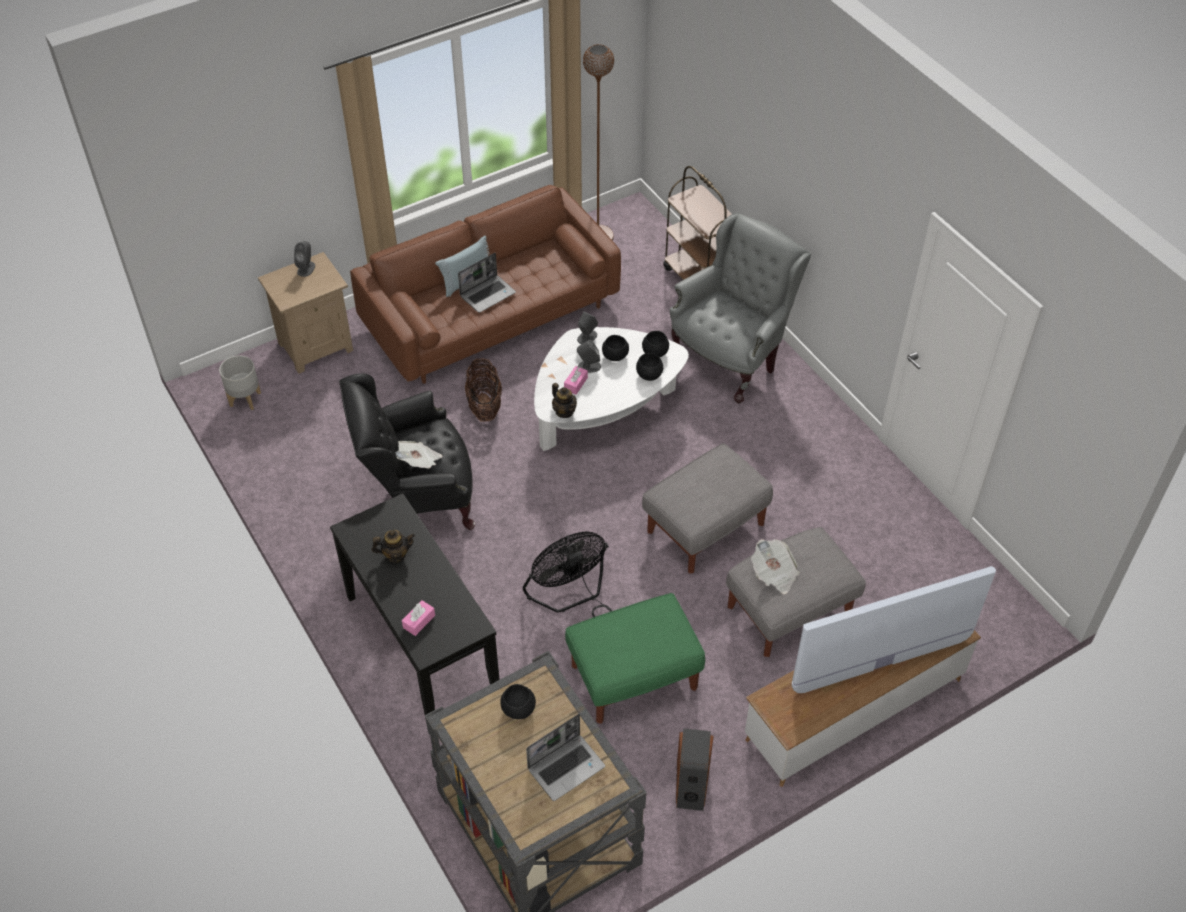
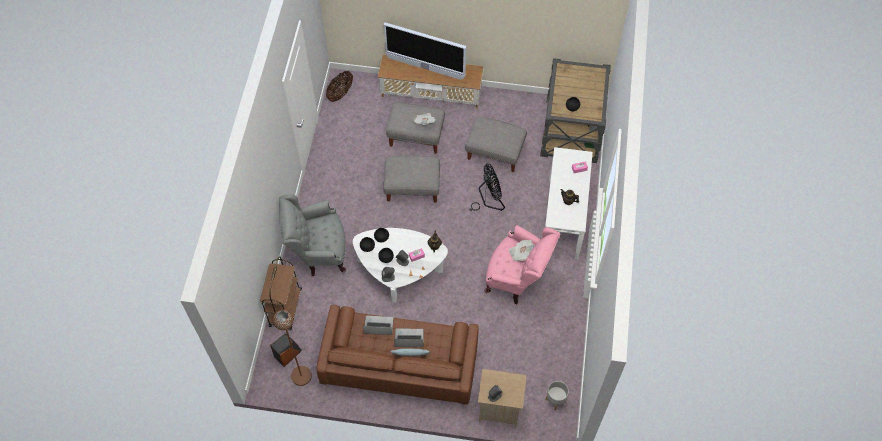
camera: 140 degrees left, 10 degrees up
black console table [330,493,500,719] -> white console table [545,147,593,259]
black armchair [339,373,475,530] -> pink armchair [485,225,560,304]
basket [465,359,502,421] -> basket moved to [326,71,353,102]
black fan [523,532,612,617] -> black fan turned 120 degrees counterclockwise [469,163,505,211]
laptop [526,714,605,801] -> laptop moved to [363,316,394,335]
green ottoman [565,593,705,724] -> grey ottoman [465,117,527,172]
speaker [676,728,714,811] -> speaker moved to [270,333,302,367]

